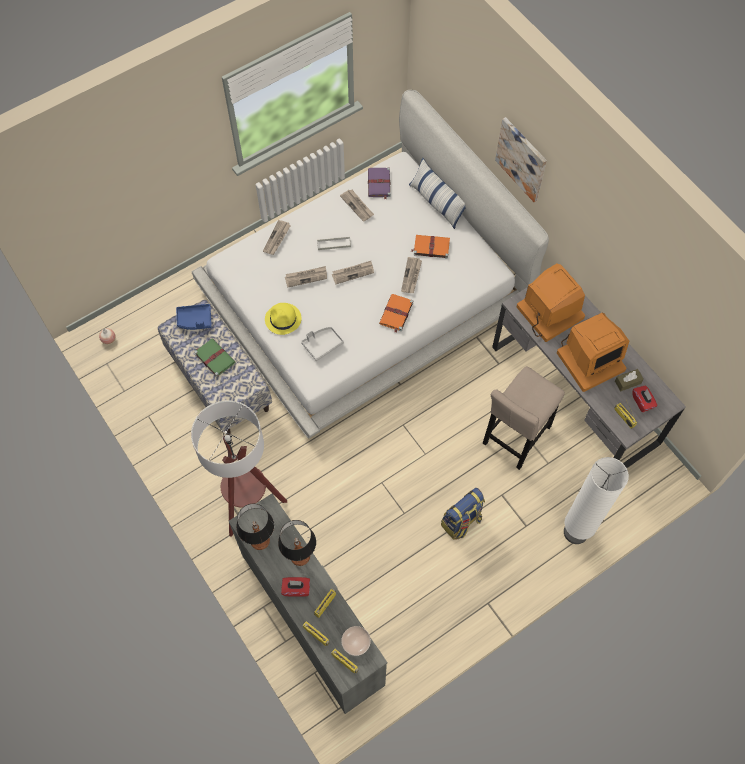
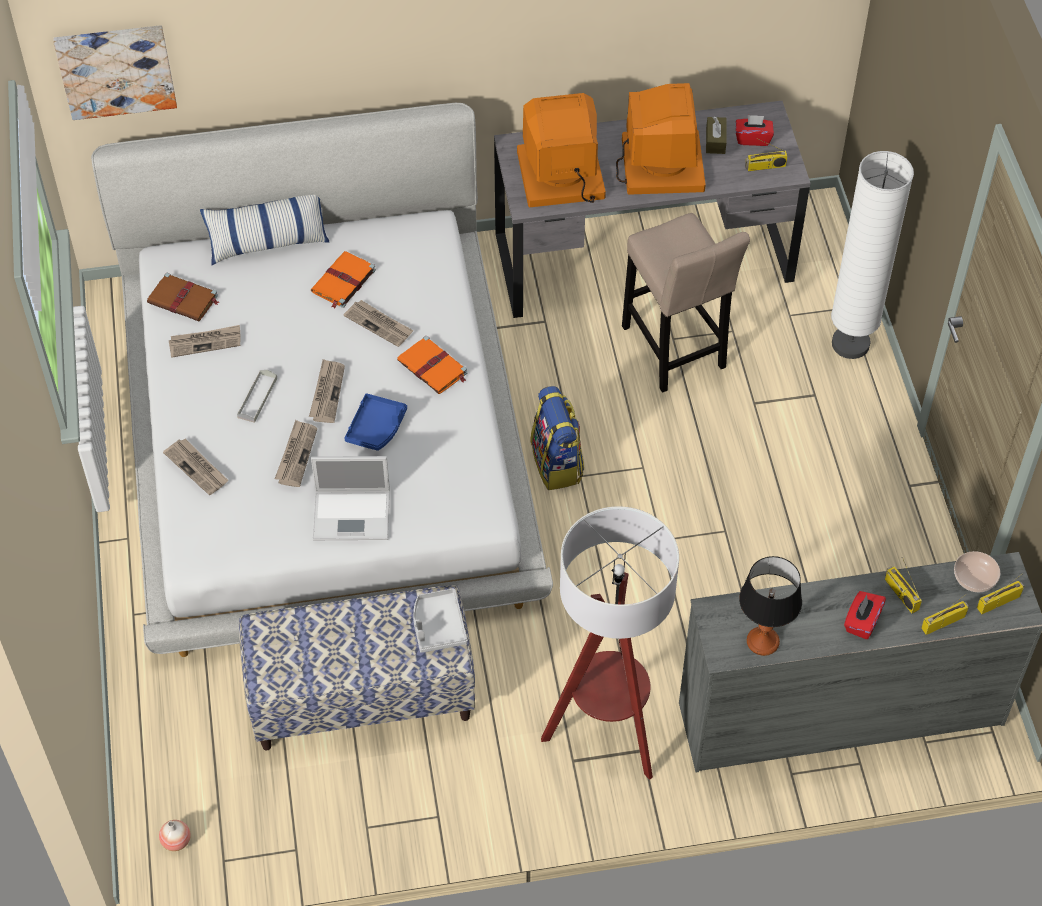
camera: 65 degrees left, 10 degrees down
blue tray [176,304,212,330] -> blue tray moved to [345,393,407,451]
green book [194,338,235,377] -> none
yellow hat [265,303,302,335] -> laptop [311,456,390,540]
table lamp [278,520,316,566] -> none
grey tray [301,327,344,361] -> grey tray moved to [413,588,467,653]
purple book [368,168,391,200] -> brown book [147,273,219,321]
backpack [441,488,485,540] -> backpack moved to [531,386,584,490]
picture [495,117,547,202] -> picture moved to [53,25,177,120]

